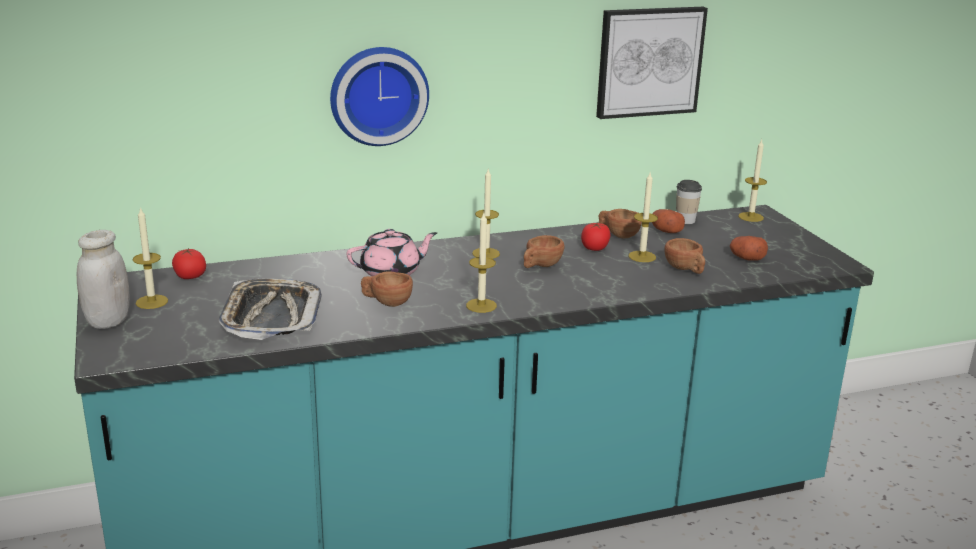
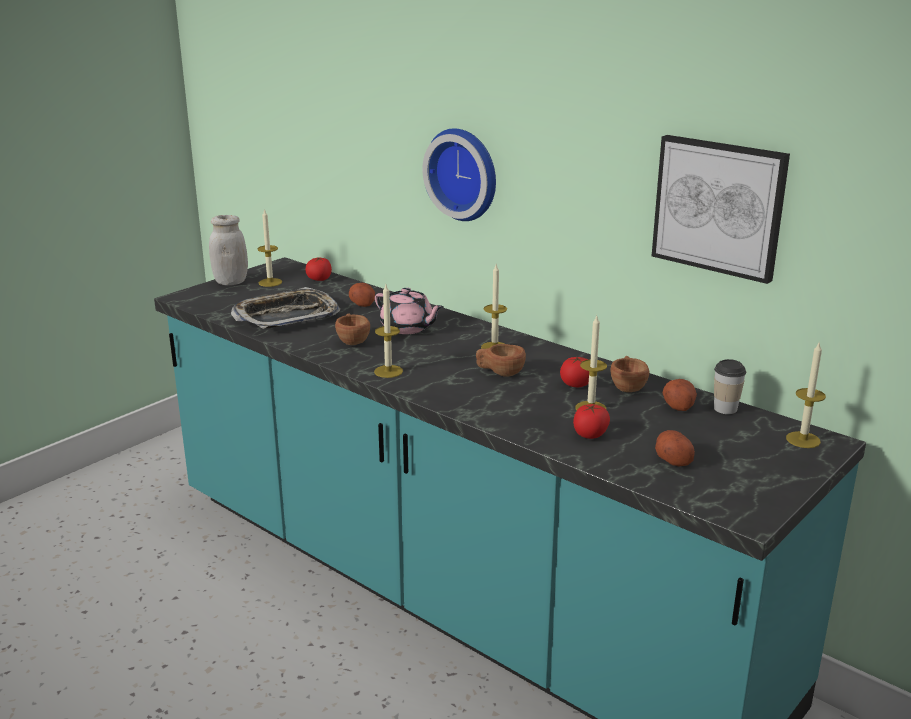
camera: 60 degrees right, 0 degrees up
brown cup [664,238,705,274] -> tomato [573,404,610,439]
none -> potato [349,283,375,307]

